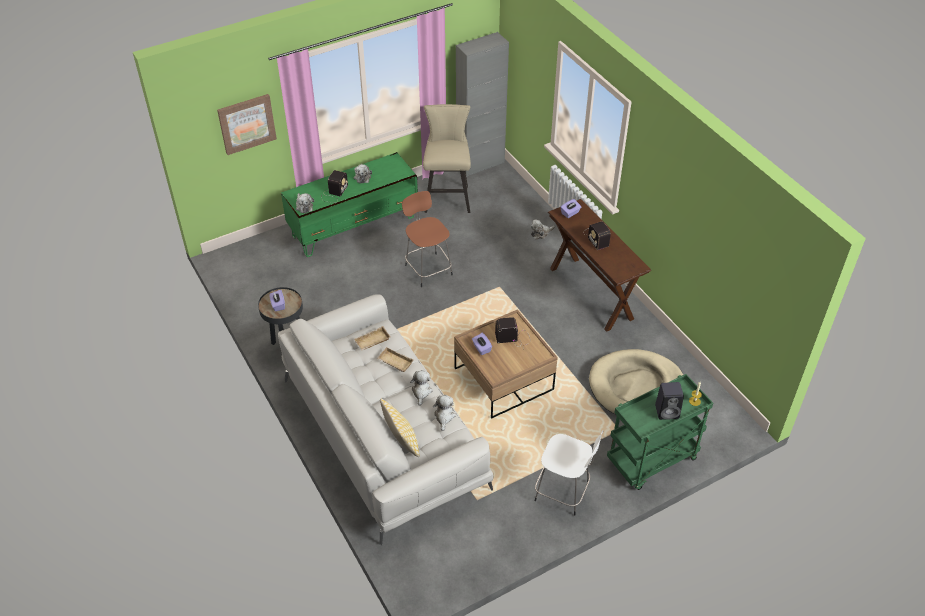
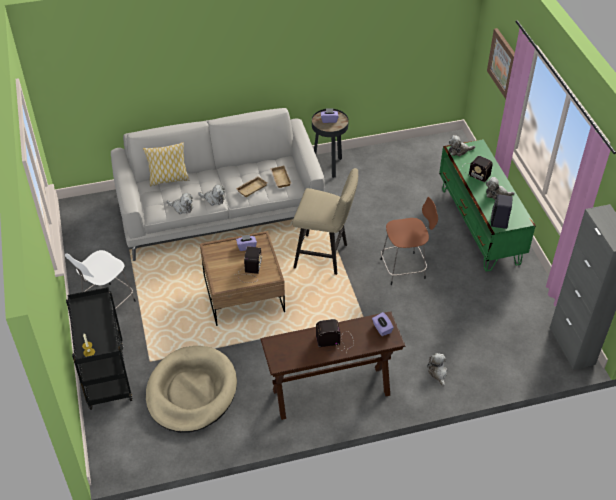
camera: 105 degrees right, 0 degrees up
beige stool [423,104,471,213] -> beige stool moved to [292,168,358,275]
green cart [607,374,713,490] -> black cart [66,287,132,410]
black speaker [655,382,684,420] -> black speaker moved to [491,194,513,229]

